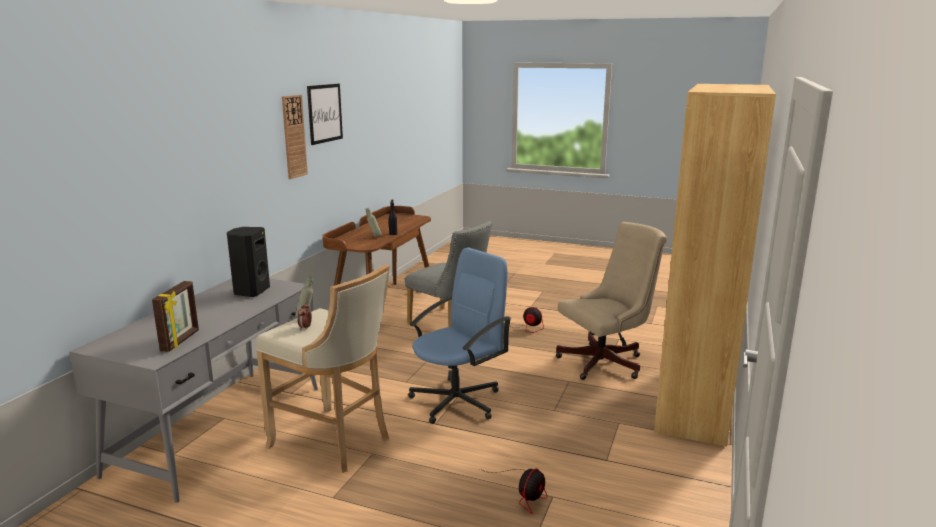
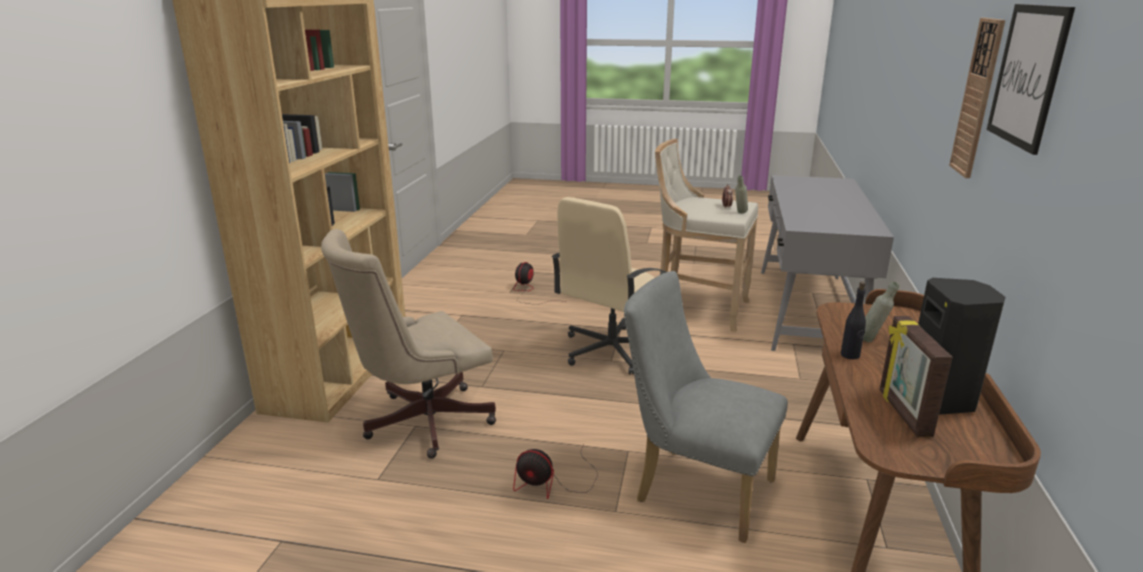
camera: 170 degrees right, 5 degrees up
picture frame [152,281,199,352] -> picture frame moved to [880,316,953,437]
black speaker [227,227,270,297] -> black speaker moved to [918,278,1005,415]
blue office chair [408,248,511,424] -> beige office chair [551,197,666,375]

